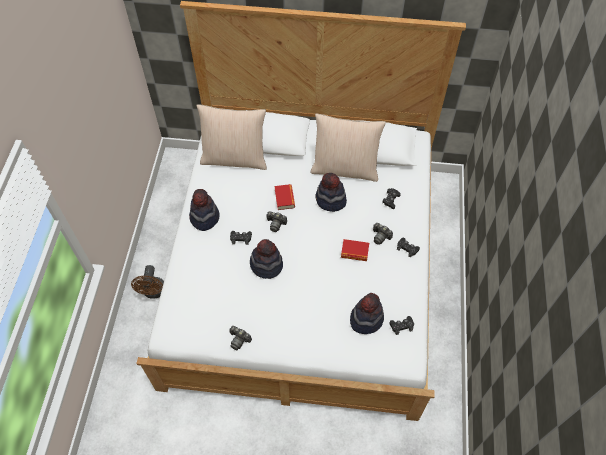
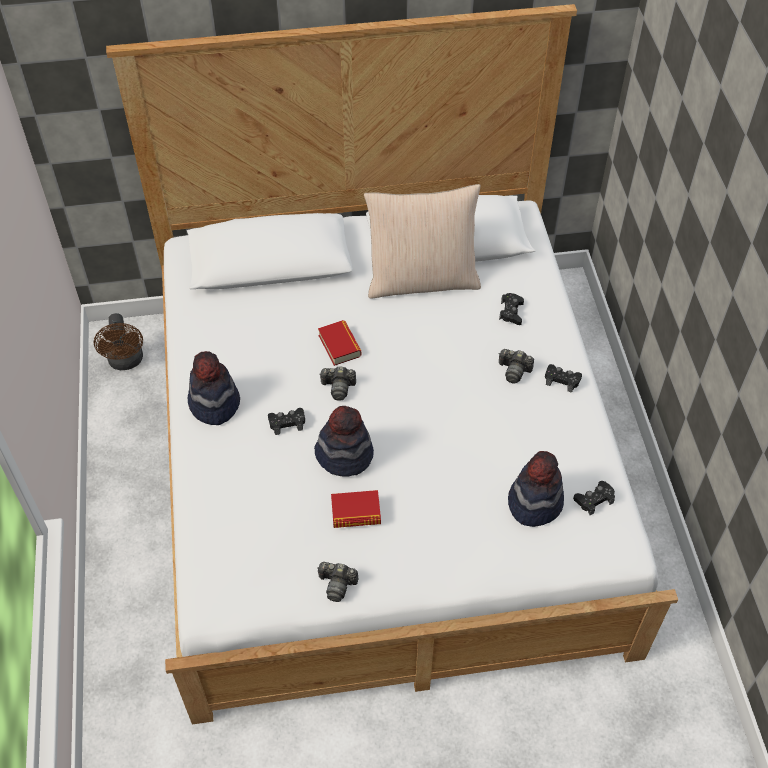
camera: 15 degrees left, 5 degrees down
brown fan [131,265,164,299] -> brown fan moved to [94,313,143,370]
beige pillow [196,104,267,170] -> none
hat [316,173,347,212] -> none
book [341,239,369,261] -> book moved to [331,490,381,528]

